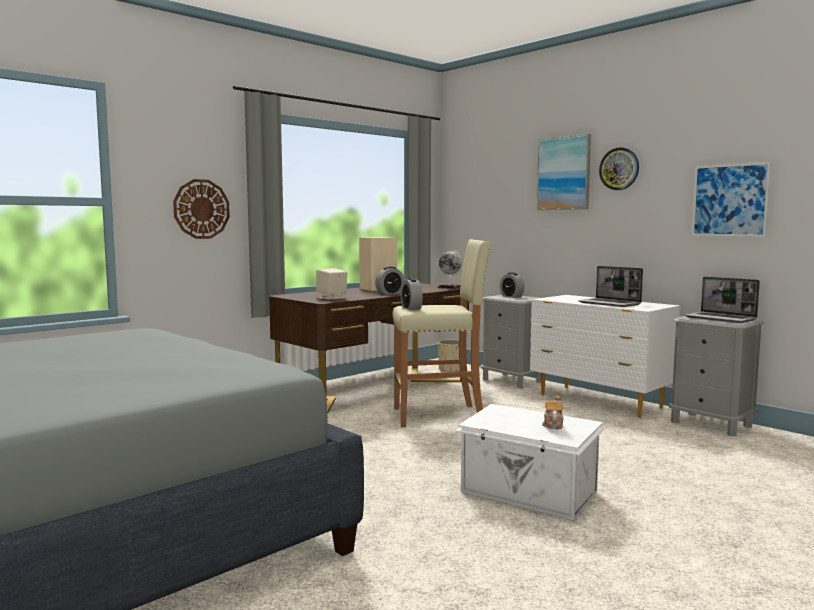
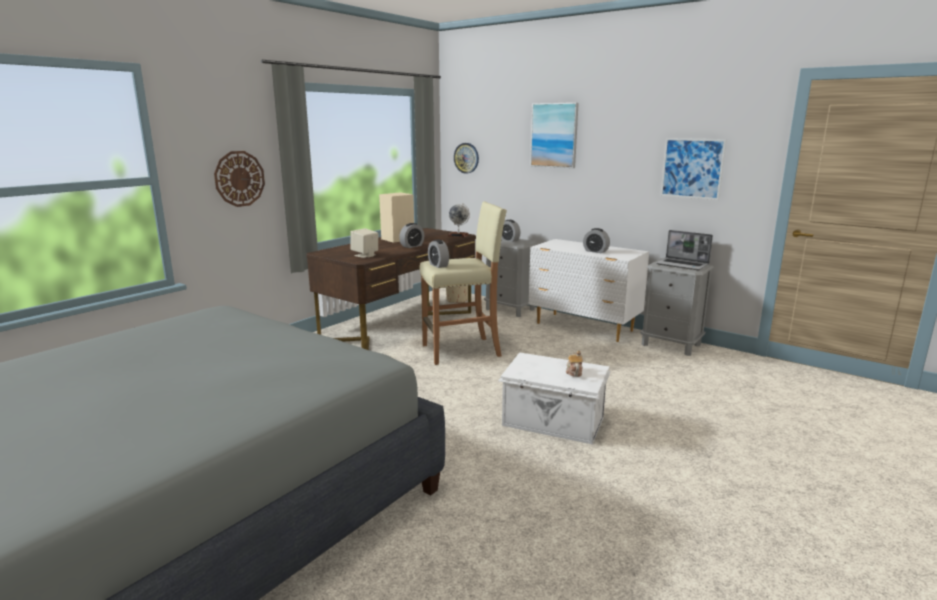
camera: 10 degrees left, 10 degrees up
laptop [578,266,643,307] -> alarm clock [583,228,610,253]
wall clock [599,147,639,190] -> wall clock moved to [454,143,479,174]

